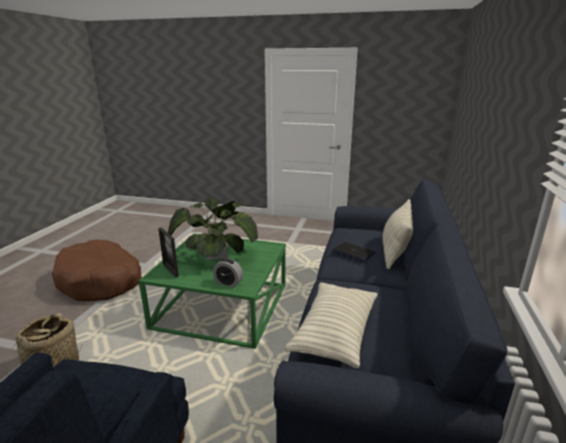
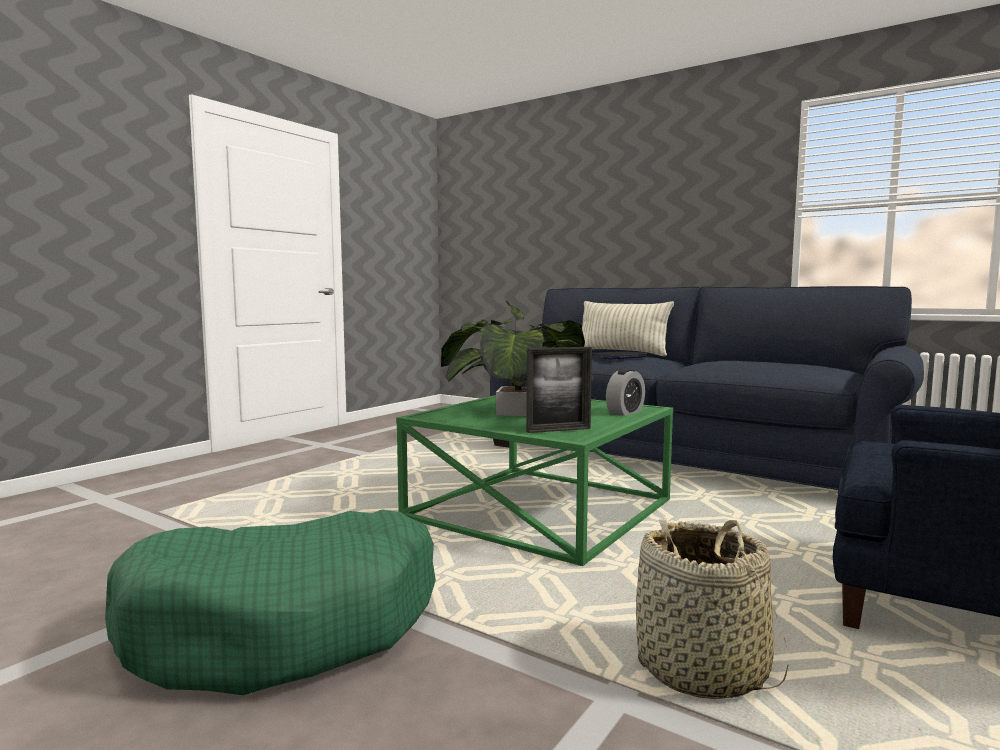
camera: 70 degrees left, 15 degrees down
brown dog bed [52,240,142,301] -> green dog bed [105,509,436,695]
pillow [285,283,378,368] -> none

